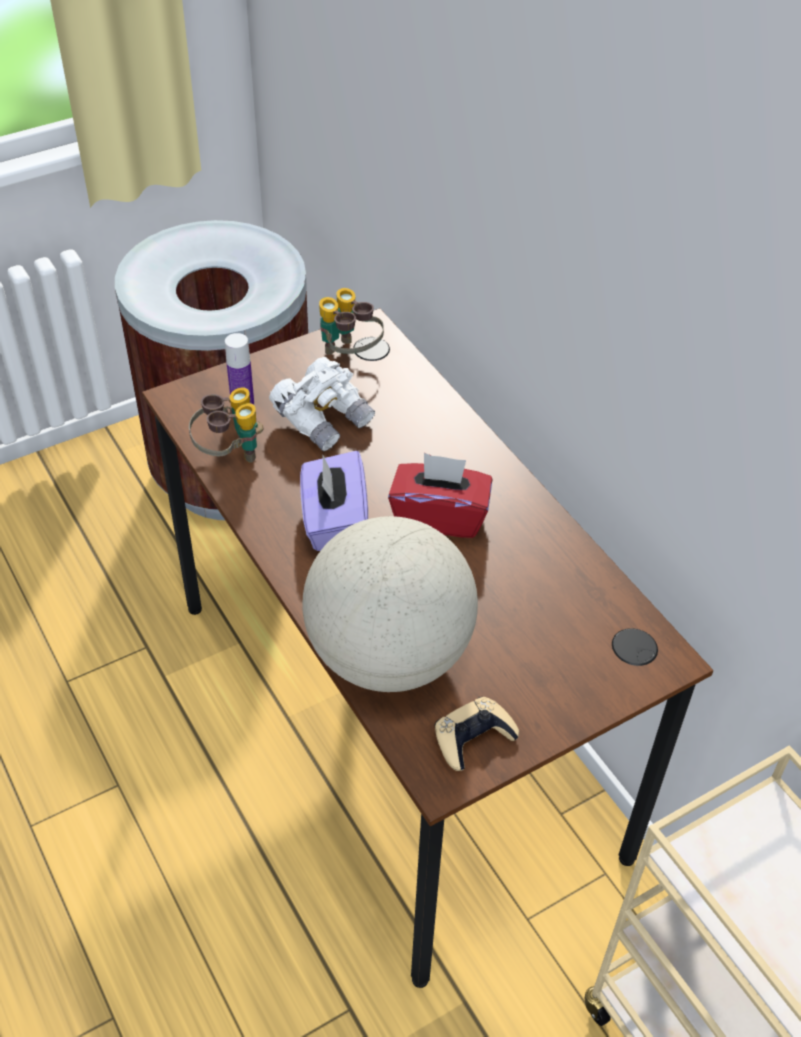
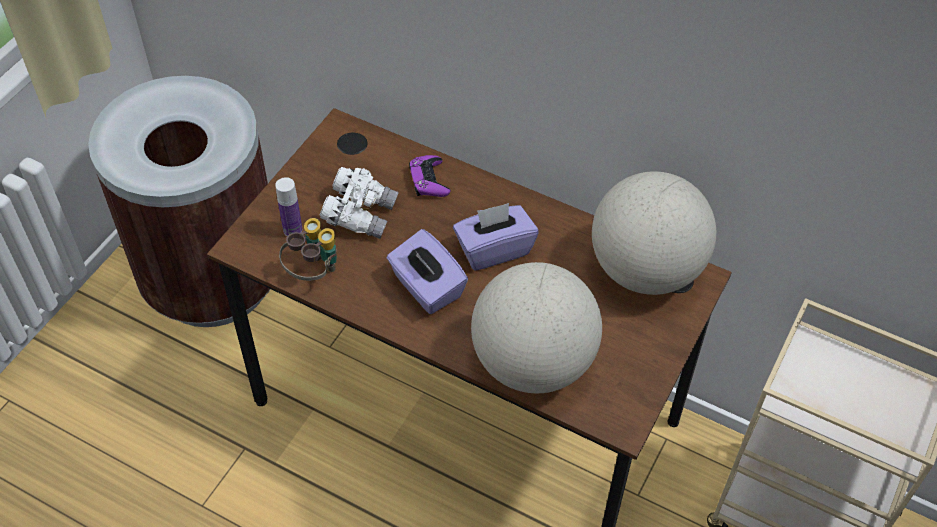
camera: 30 degrees left, 5 degrees up
binoculars [319,288,384,355] -> none
red tissue box [388,453,492,538] -> purple tissue box [453,203,539,271]
beige game controller [435,697,519,771] -> none
none -> purple game controller [409,155,451,197]
none -> globe [592,171,716,295]

